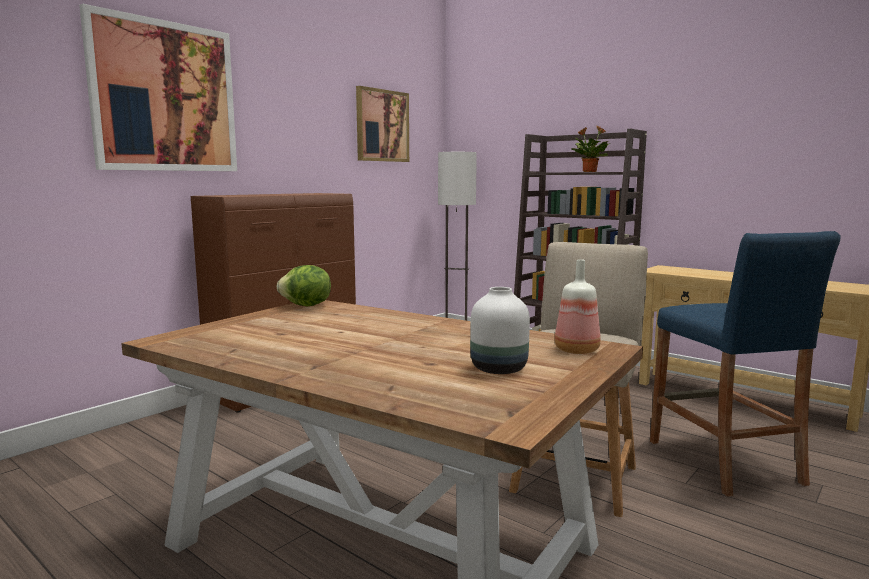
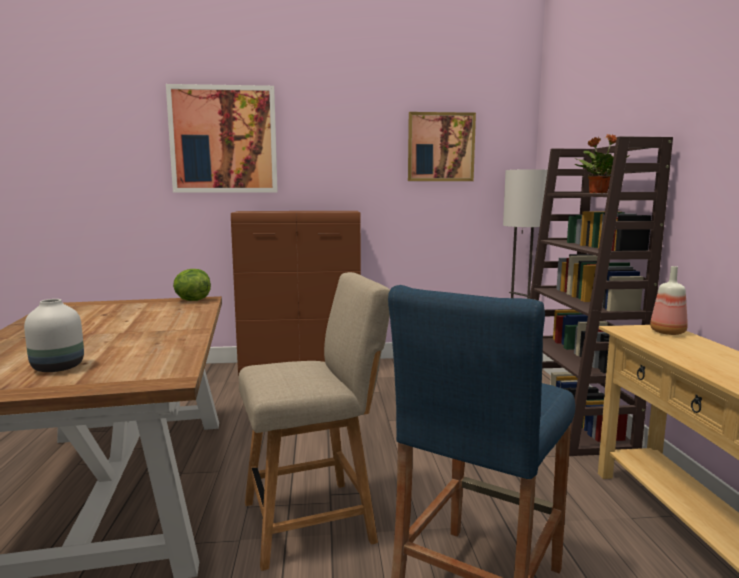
camera: 45 degrees right, 0 degrees up
bottle [555,259,601,354] -> bottle moved to [650,266,688,335]

